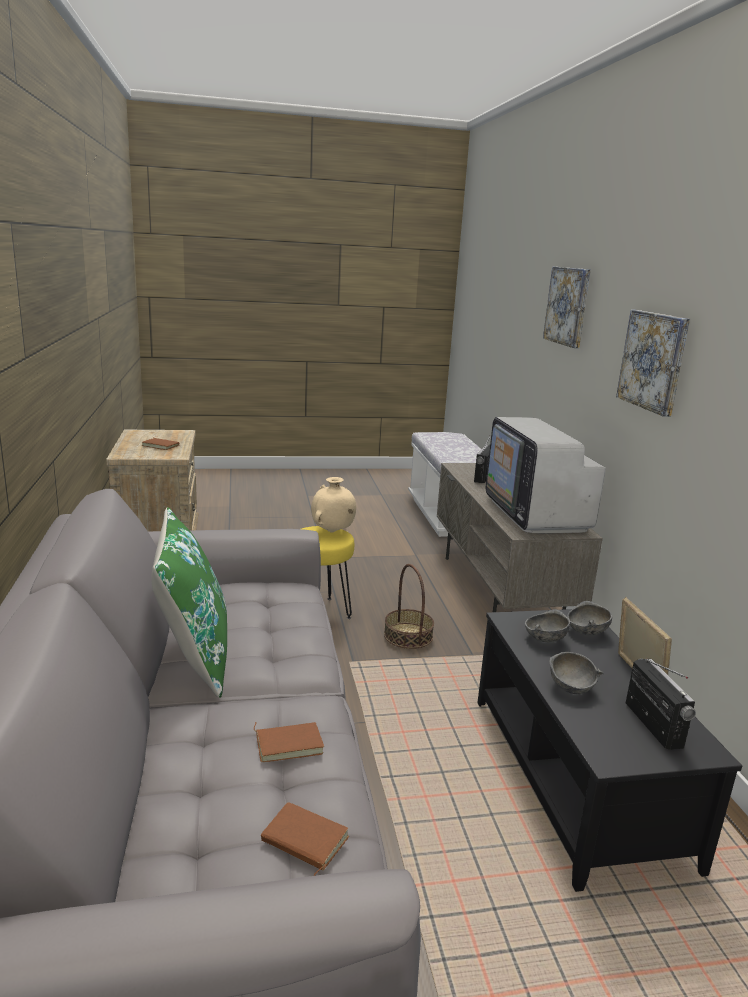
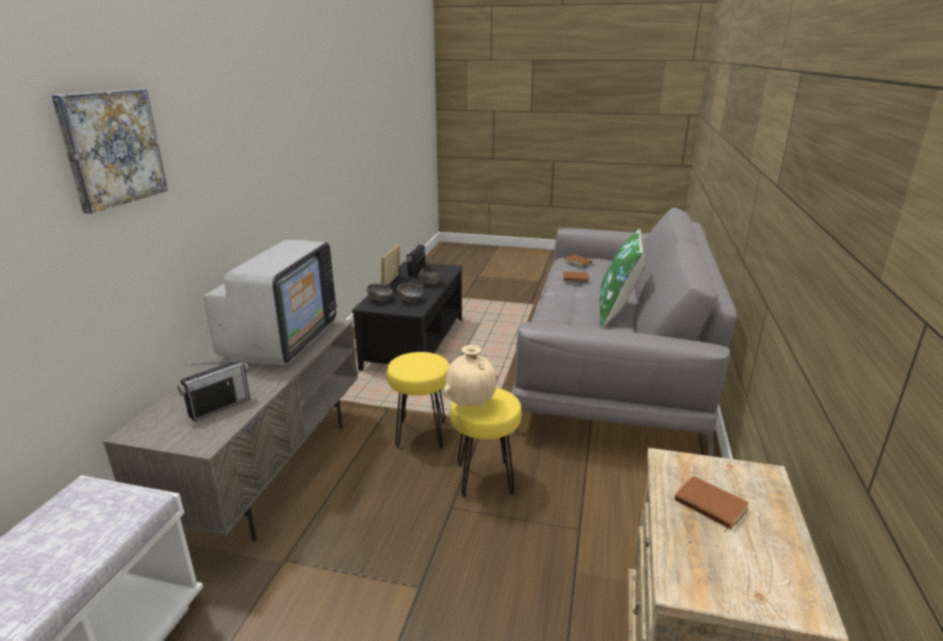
camera: 155 degrees left, 5 degrees up
basket [384,564,434,649] -> yellow stool [387,352,450,449]
picture [616,310,690,417] -> none

